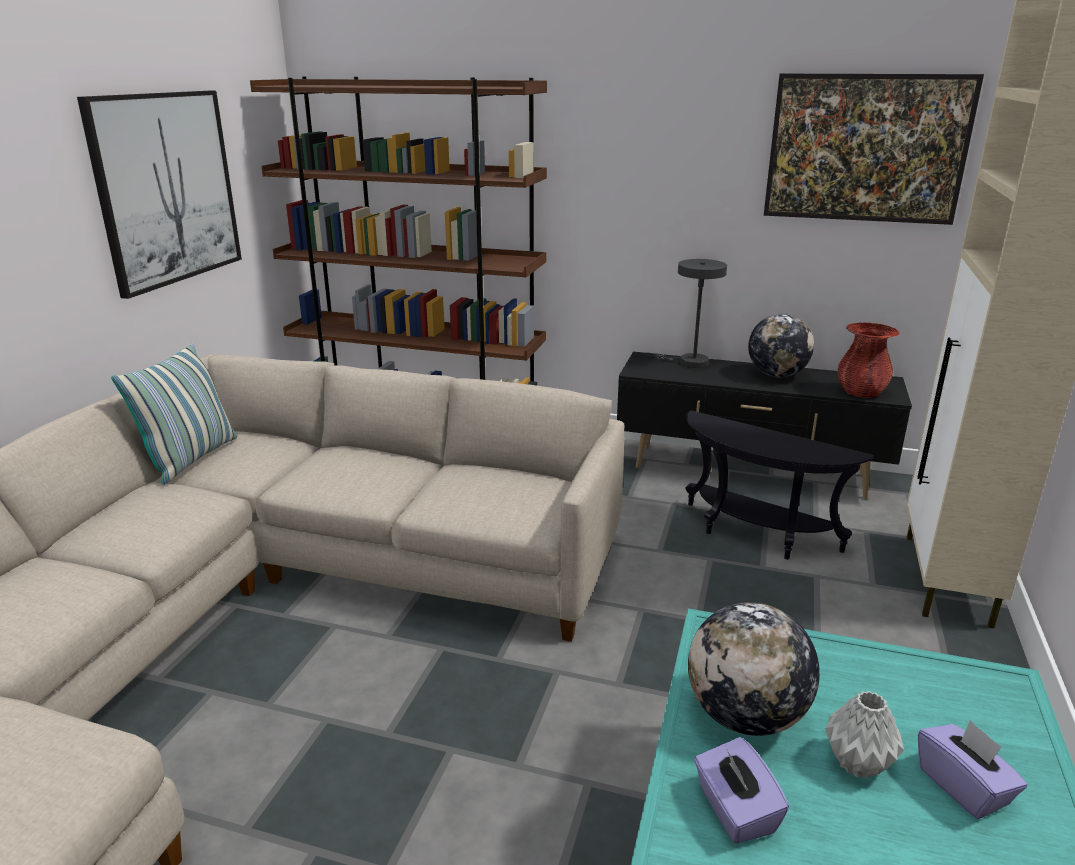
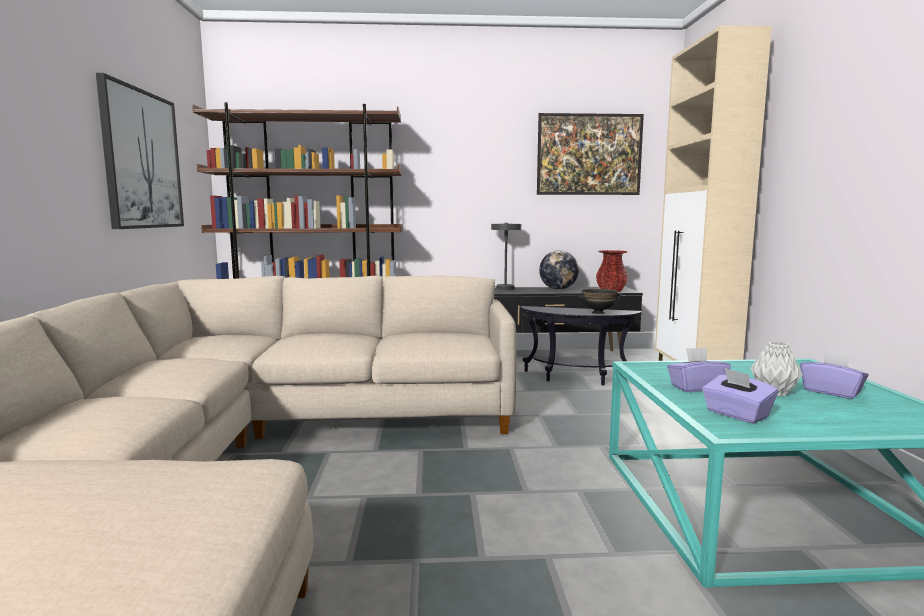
camera: 20 degrees left, 15 degrees down
pillow [111,343,237,485] -> none
globe [688,602,820,736] -> purple tissue box [667,347,731,392]
none -> black bowl [577,289,622,314]

